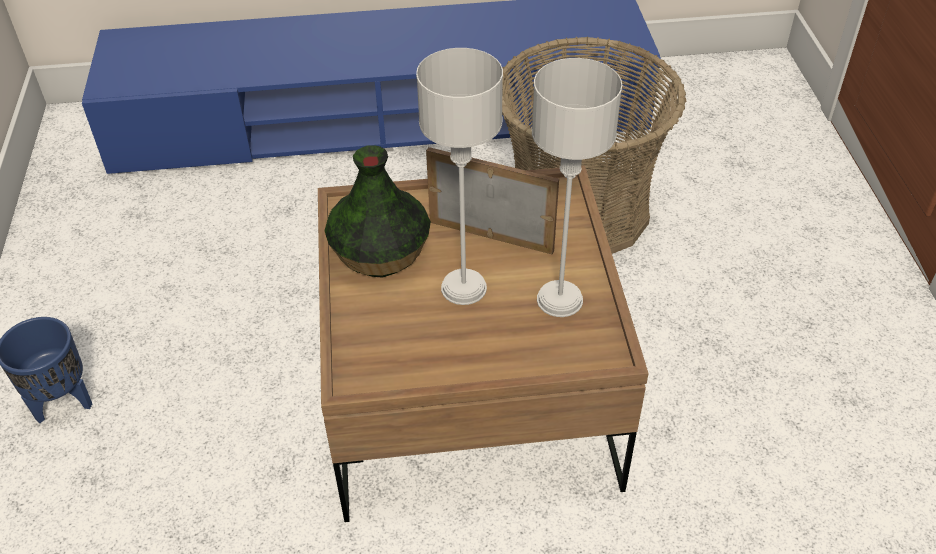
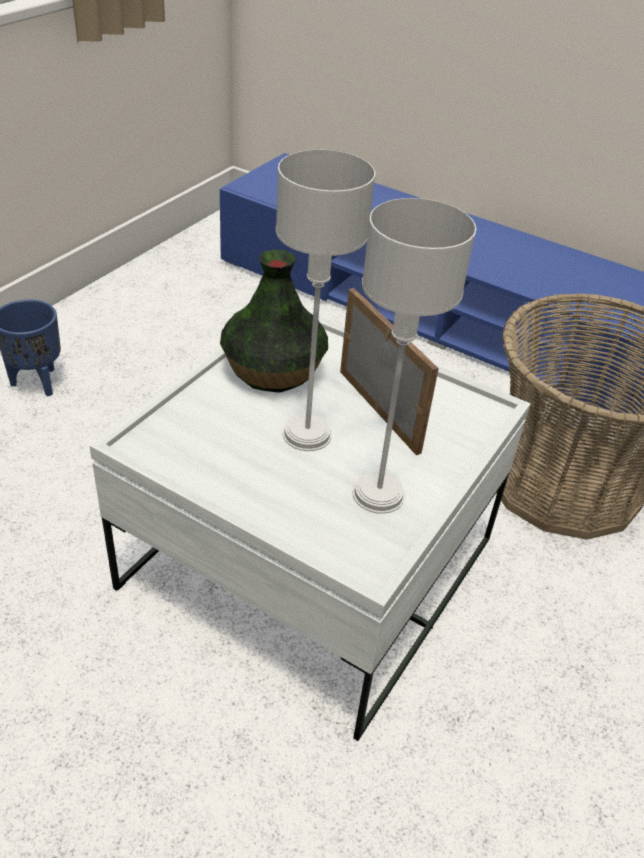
camera: 35 degrees right, 5 degrees down
brown coffee table [318,166,649,522] -> white coffee table [89,313,531,741]

